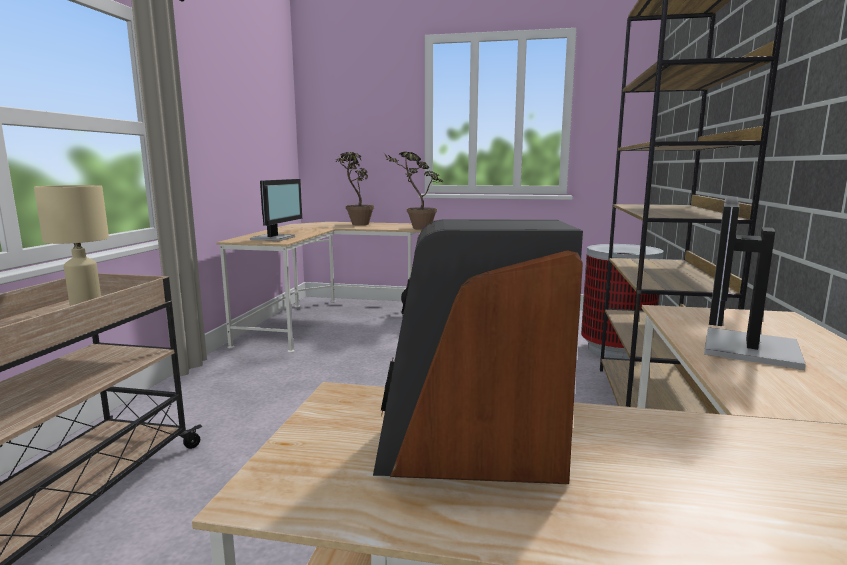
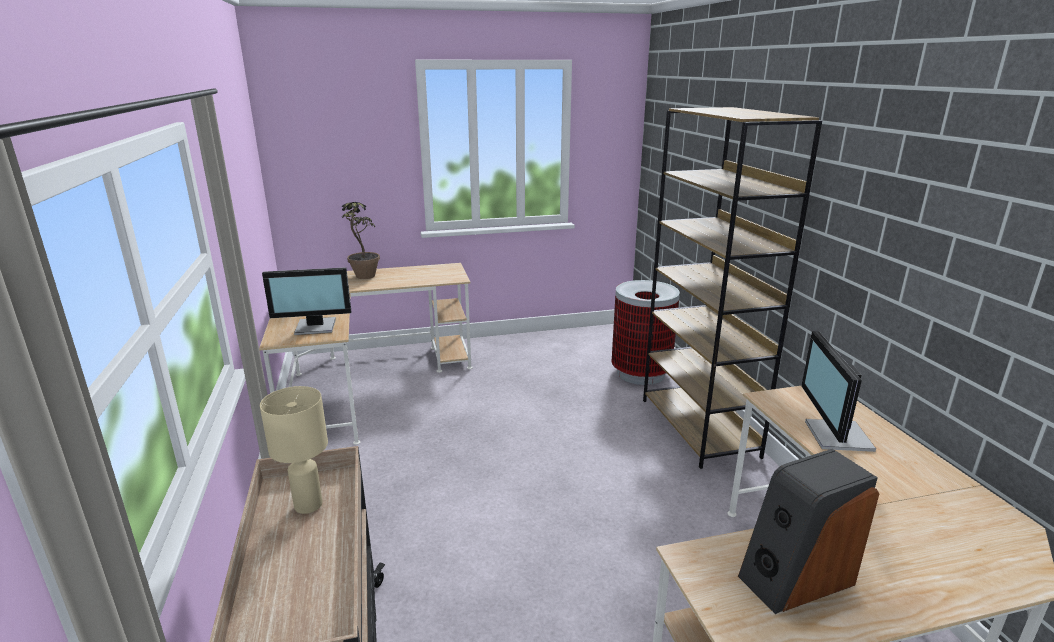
camera: 25 degrees left, 10 degrees up
monitor [250,179,302,241] -> monitor turned 90 degrees clockwise [262,267,352,335]
potted plant [384,152,443,230] -> none

